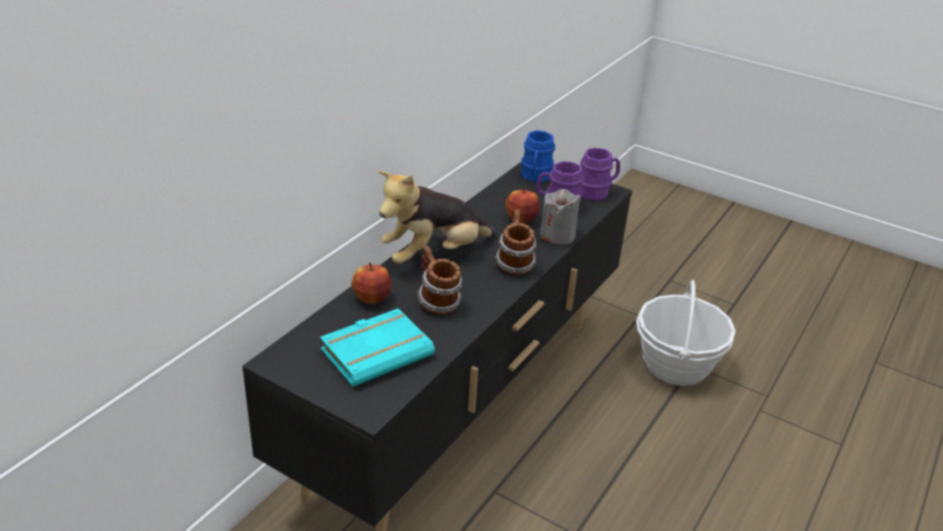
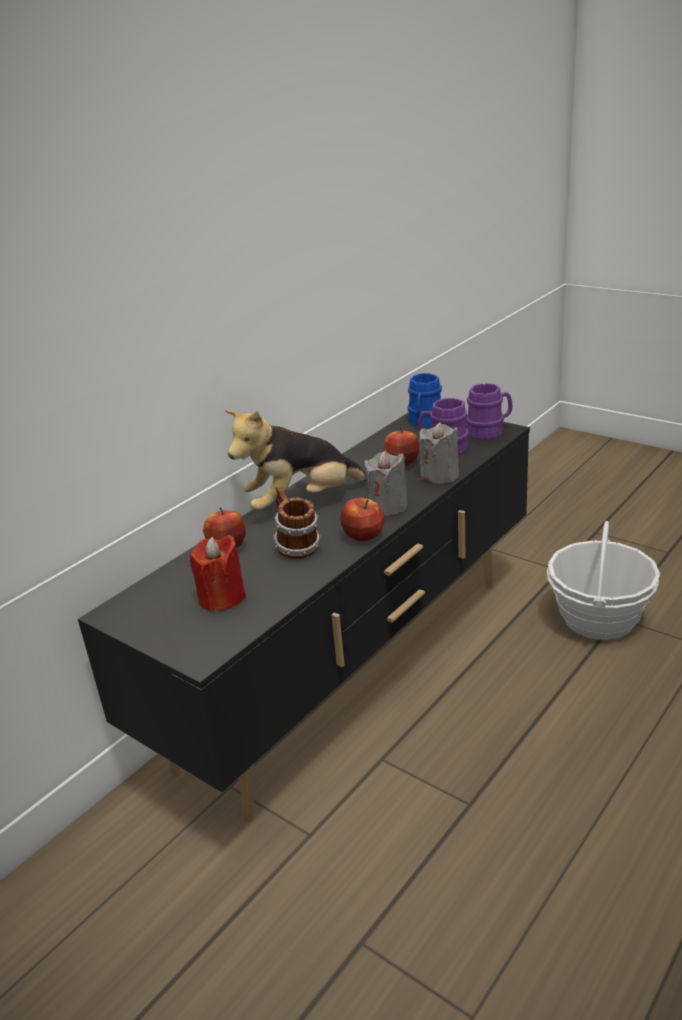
camera: 10 degrees right, 5 degrees down
turquoise book [320,308,435,387] -> red candle [190,535,246,612]
mug [495,210,537,275] -> grey candle [364,451,408,515]
none -> apple [340,497,384,541]

